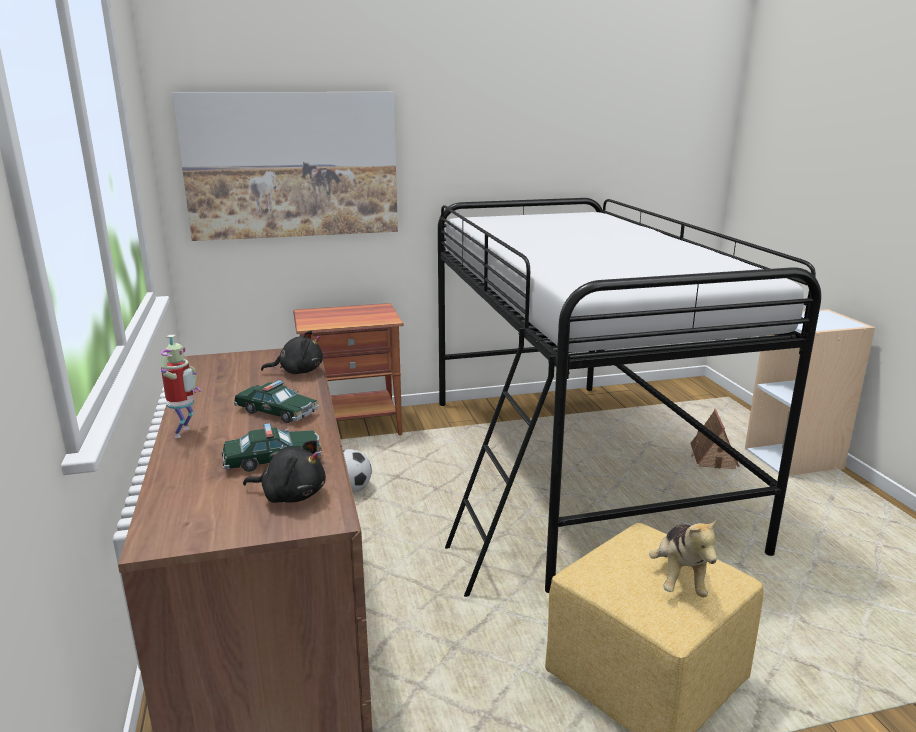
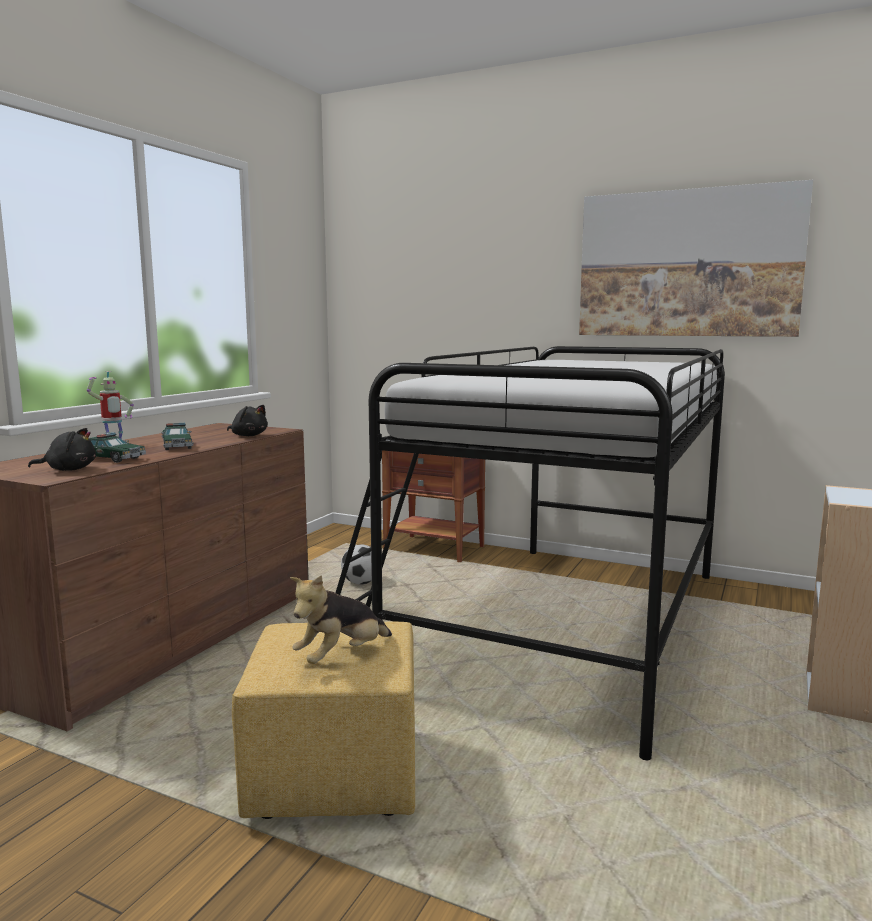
camera: 40 degrees right, 10 degrees down
picture [172,92,398,241] -> picture moved to [579,180,813,337]
black plush toy [243,440,326,503] -> black plush toy turned 60 degrees counterclockwise [28,428,96,471]
toy house [690,409,740,469] -> none

